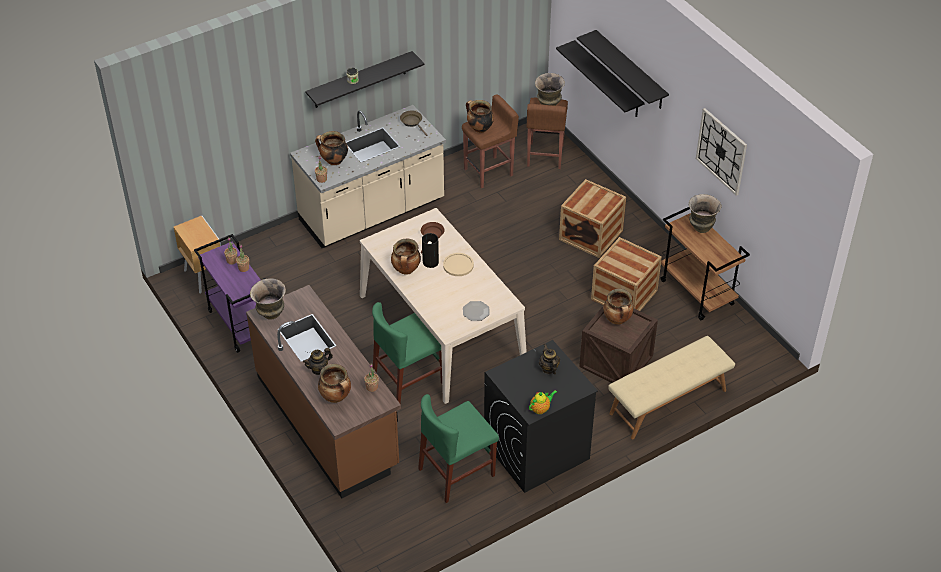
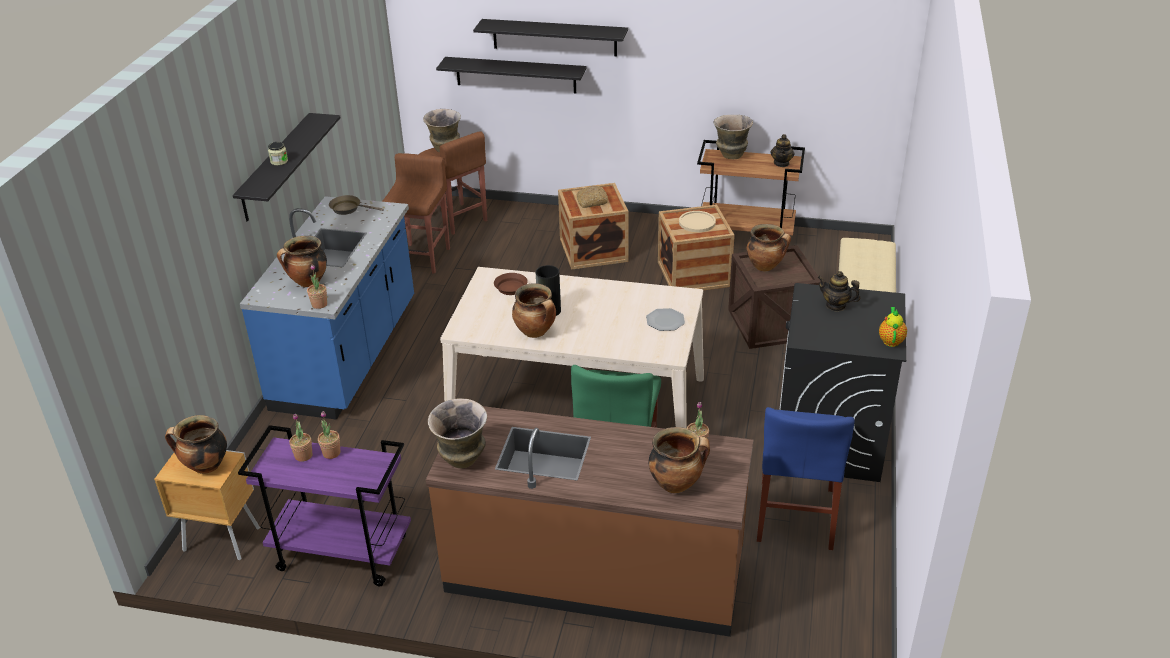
camera: 45 degrees left, 10 degrees down
beige counter [290,105,446,248] -> blue counter [240,196,414,420]
teapot [303,348,333,375] -> teapot moved to [770,134,795,167]
green chair [418,394,499,503] -> blue chair [757,407,855,550]
beige plate [443,253,474,276] -> beige plate moved to [679,211,716,232]
cooking pot [466,100,494,133] -> cooking pot moved to [165,415,227,474]
wall clock [696,108,747,196] -> none
none -> bread [576,186,608,208]

